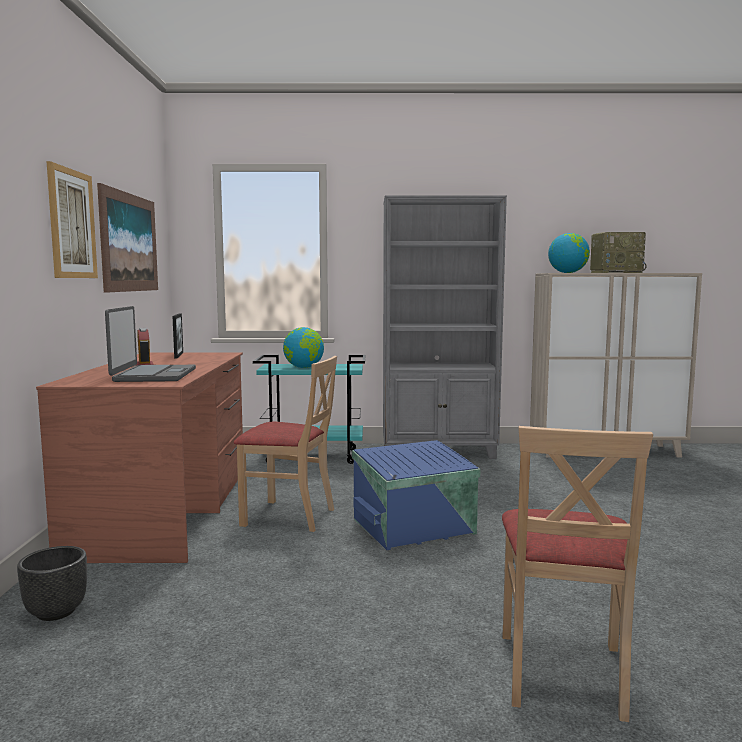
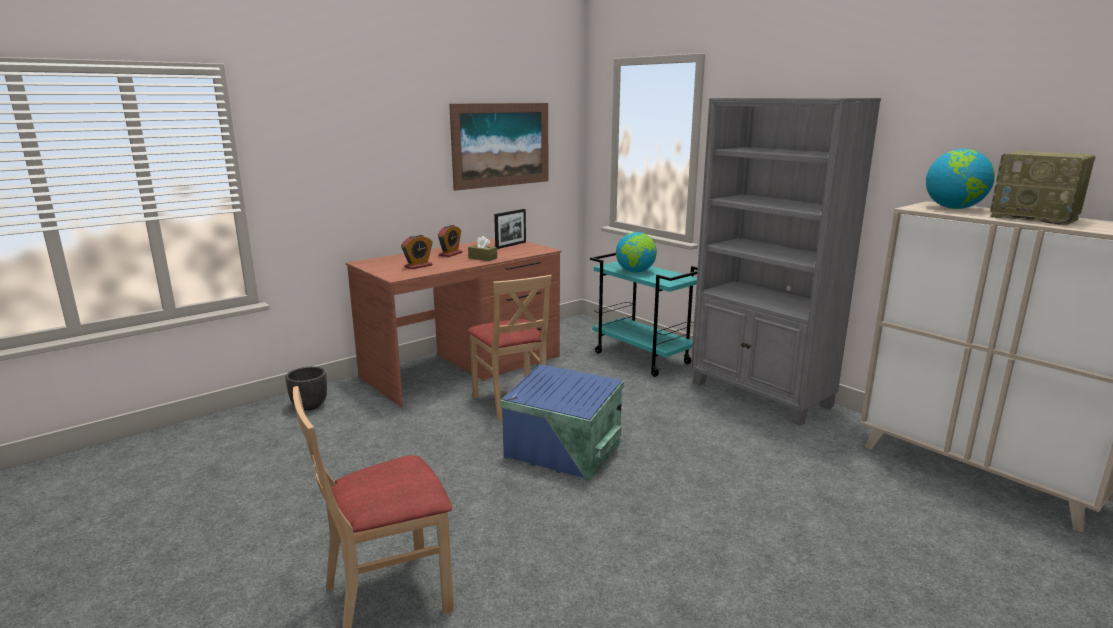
camera: 50 degrees right, 10 degrees up
picture [46,161,98,278] -> none
laptop [105,306,196,382] -> alarm clock [401,234,433,269]
none -> brown tissue box [468,236,497,261]

